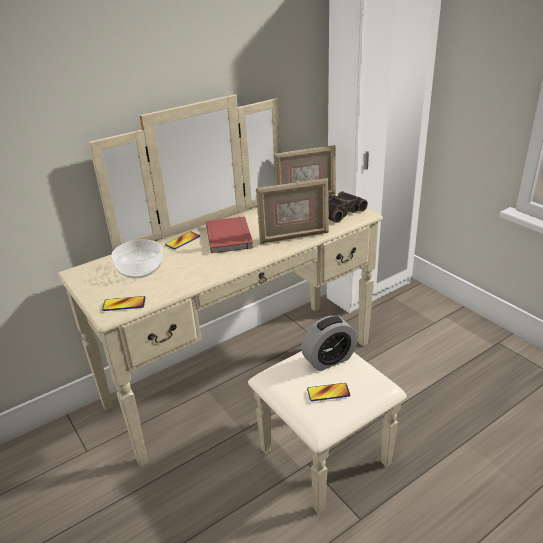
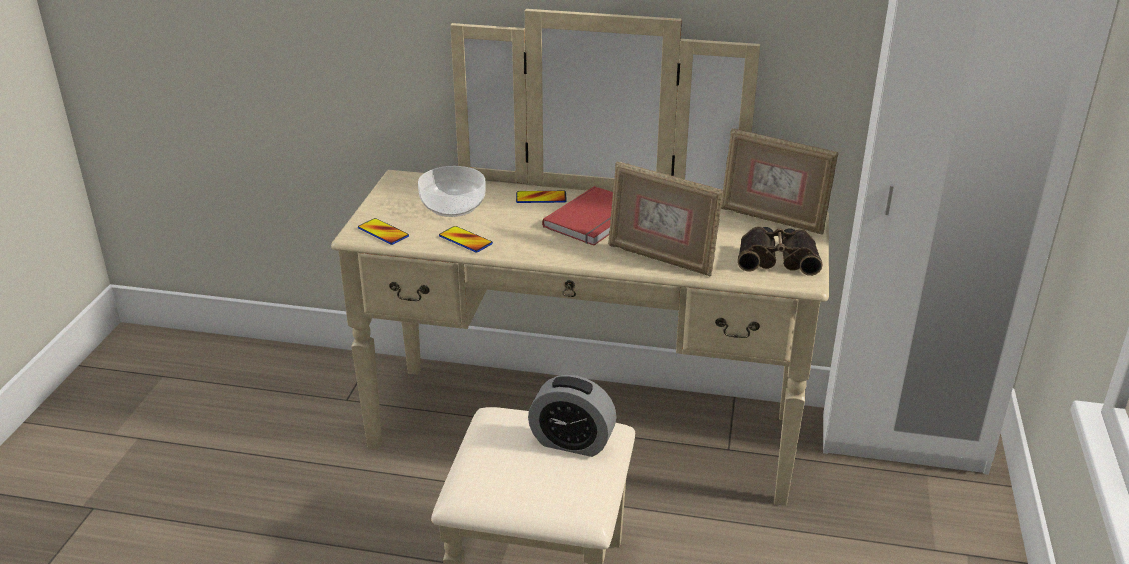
camera: 45 degrees right, 0 degrees up
phone [307,383,350,401] -> phone moved to [439,226,493,253]

